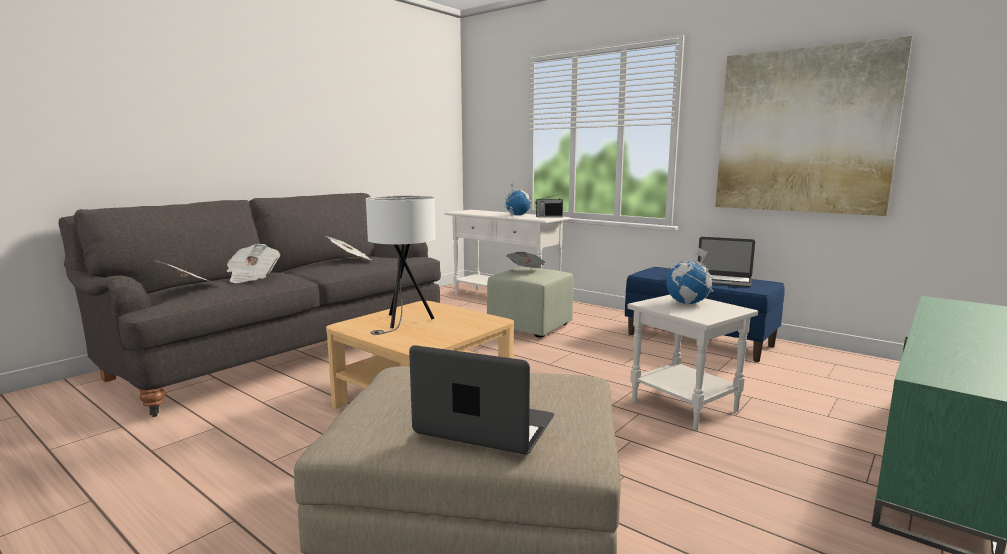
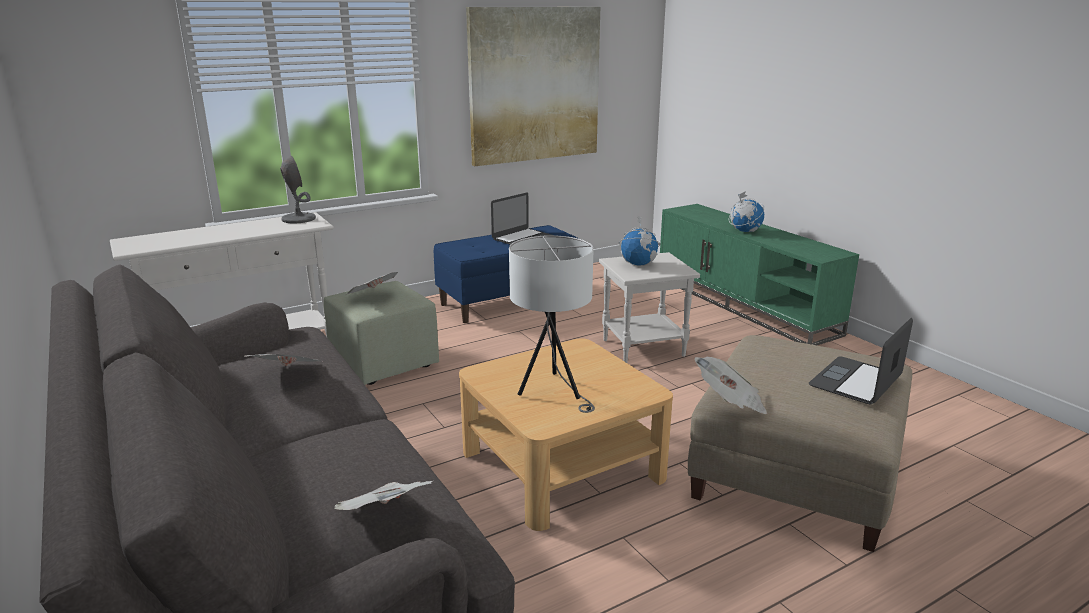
camera: 70 degrees left, 10 degrees up
newspaper [226,244,280,283] -> newspaper moved to [695,357,768,414]
globe [504,183,531,215] -> globe moved to [729,191,764,232]
radio [535,194,563,217] -> grey table lamp [280,156,316,223]

